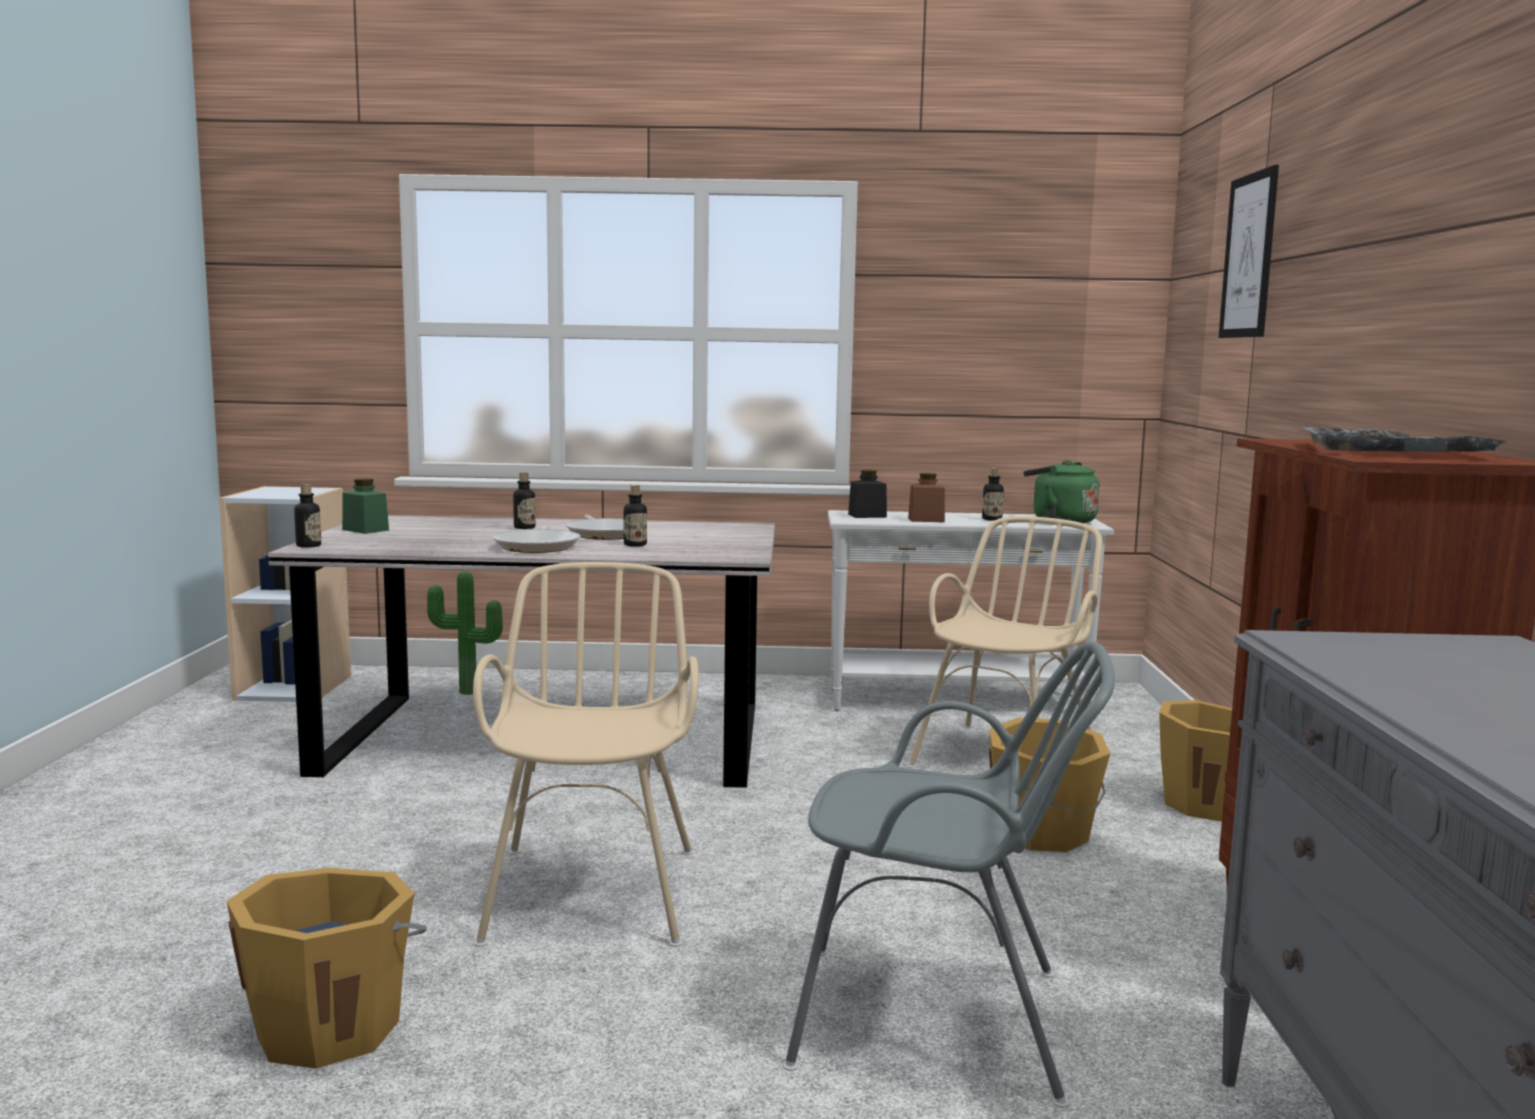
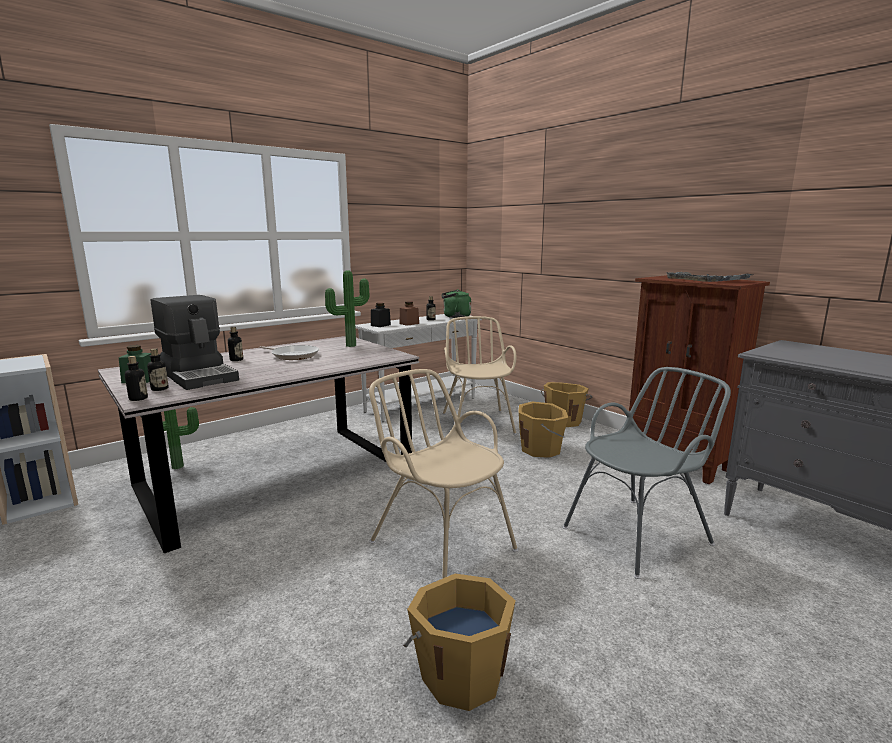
camera: 40 degrees left, 5 degrees up
frying pan [492,524,580,553] -> none
bottle [623,485,647,547] -> bottle moved to [147,348,169,391]
picture [1219,165,1279,338] -> none
none -> coffee machine [151,295,239,390]
none -> potted plant [325,270,370,347]

